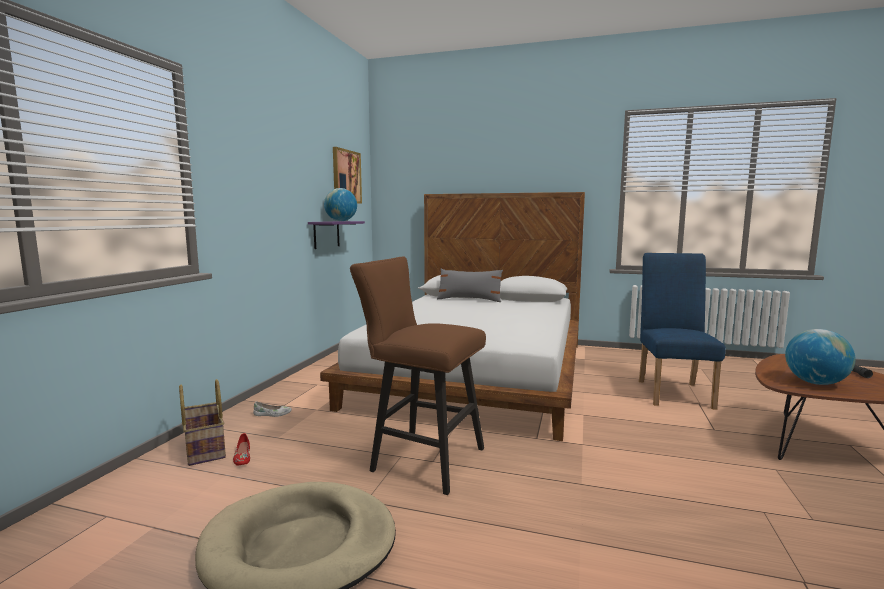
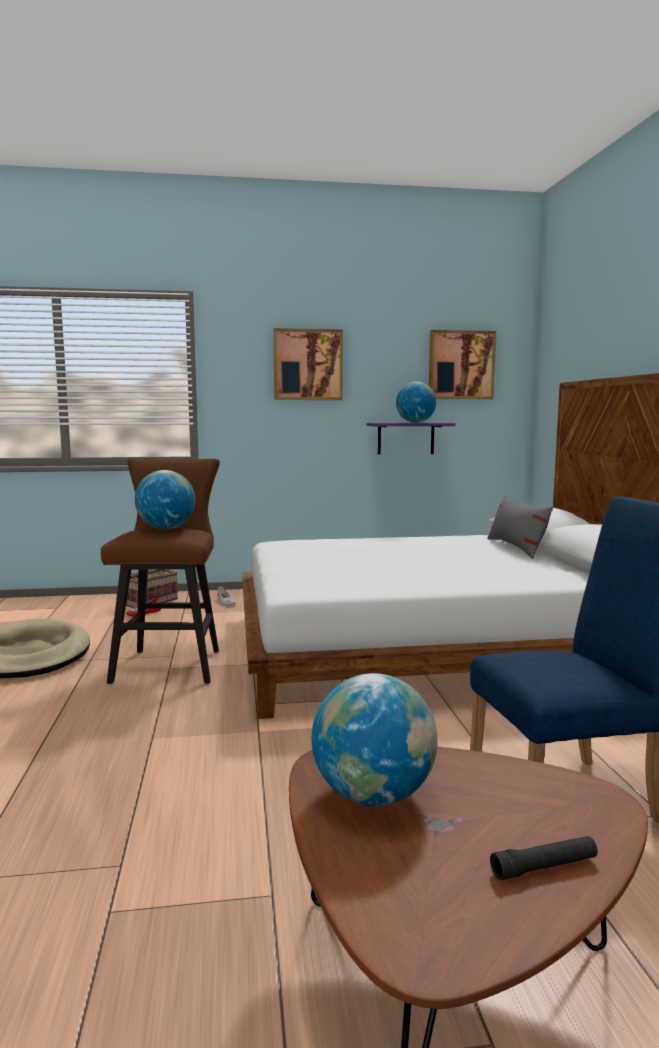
camera: 65 degrees right, 0 degrees up
none -> globe [135,470,195,529]
none -> picture [273,328,343,400]

